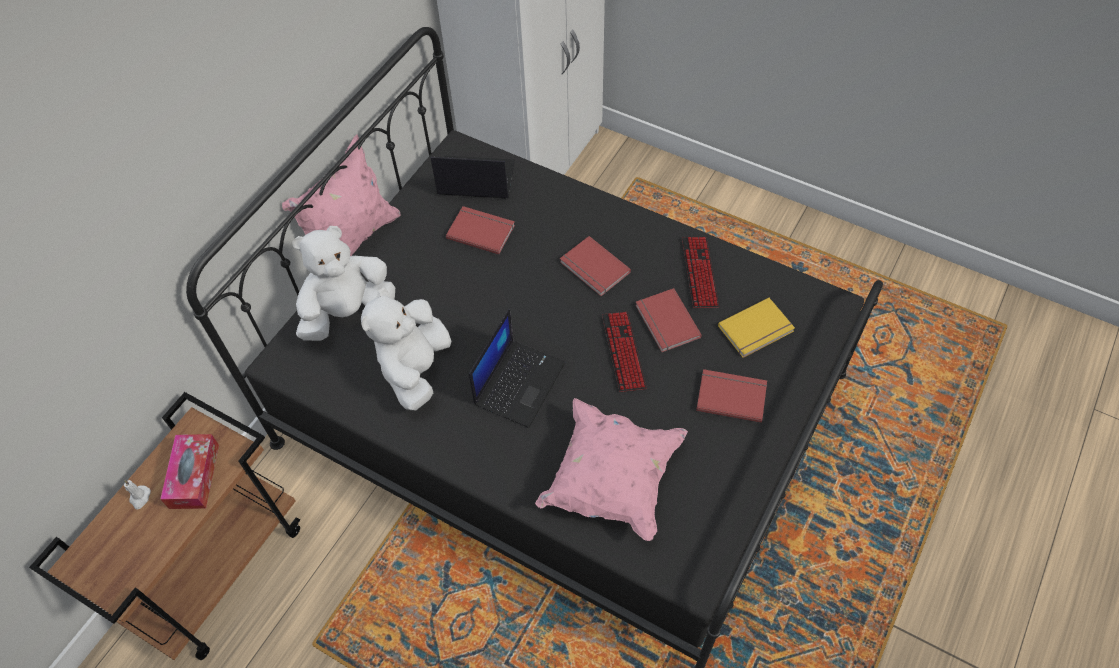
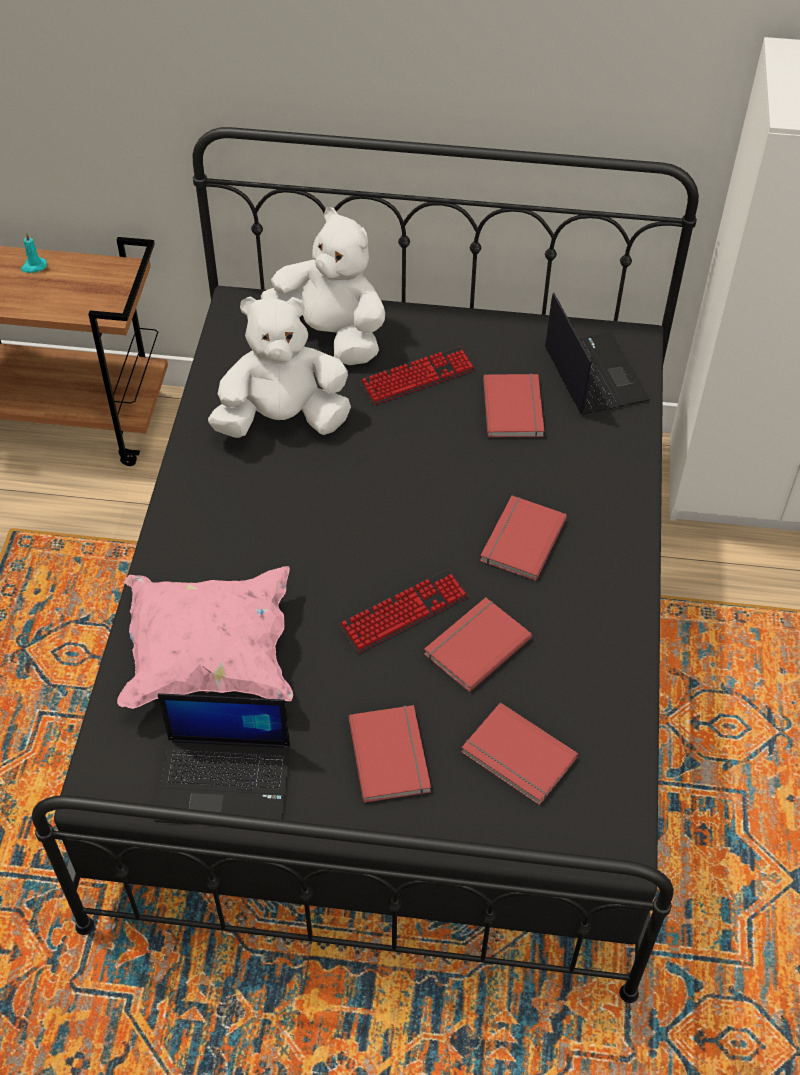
camera: 65 degrees right, 5 degrees down
white candle [124,480,151,510] -> turquoise candle [21,233,47,273]
tissue box [160,434,219,509] -> none
pink pillow [282,135,400,256] -> none
laptop [469,309,565,428] -> laptop moved to [154,693,290,825]
keyboard [682,237,719,308] -> keyboard moved to [359,346,476,405]
yellow book [718,298,795,358] -> red book [461,703,578,805]

